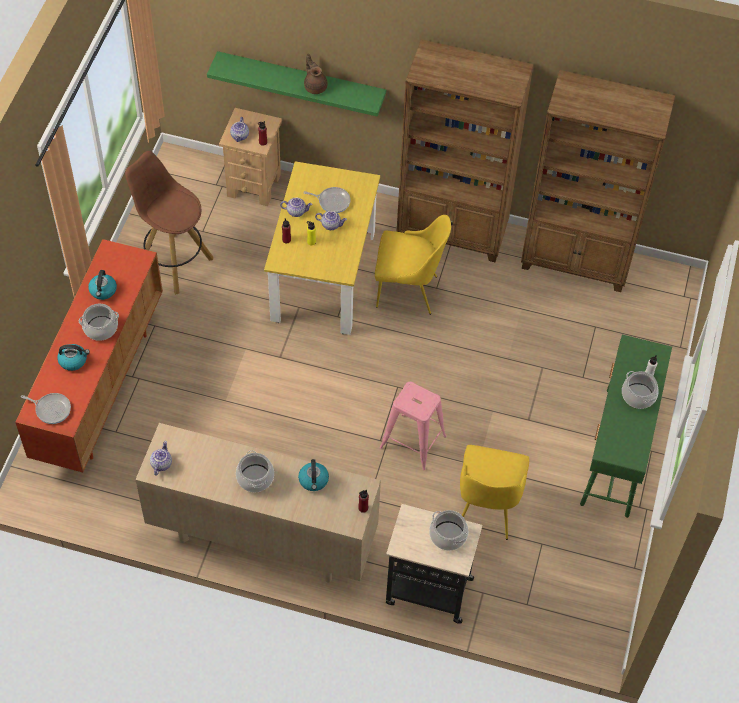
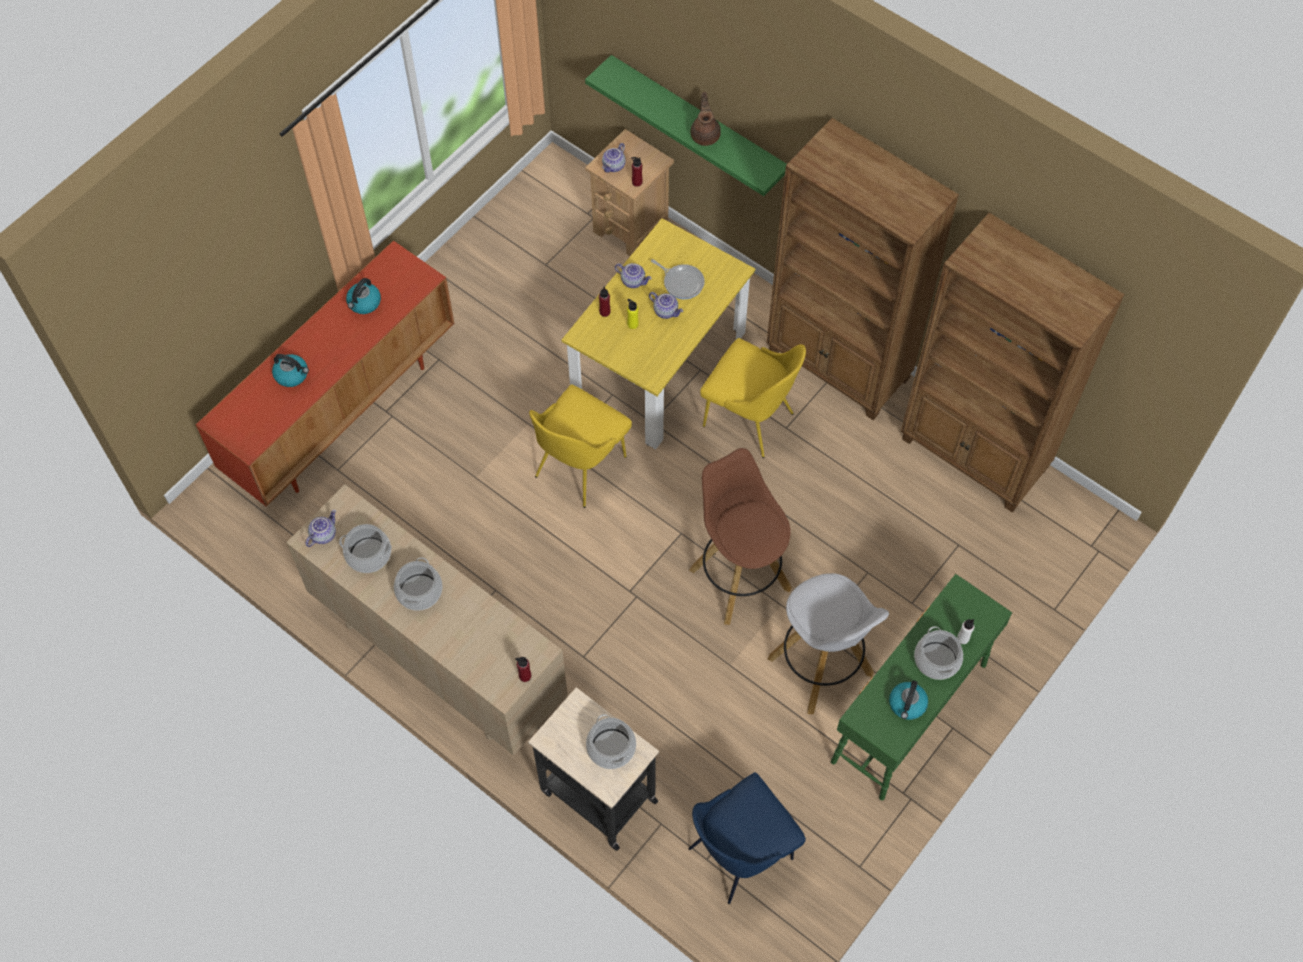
camera: 25 degrees right, 5 degrees up
frying pan [21,393,71,424] -> none
cooking pot [79,304,119,341] -> cooking pot moved to [339,524,392,573]
brown stool [125,151,213,295] -> brown stool moved to [689,448,792,625]
kettle [298,459,329,491] -> kettle moved to [889,680,928,720]
pink stool [380,382,447,470] -> none
yellow chair [460,445,529,540] -> yellow chair moved to [529,384,632,508]
none -> blue chair [688,772,806,904]
none -> white stool [767,573,889,714]

